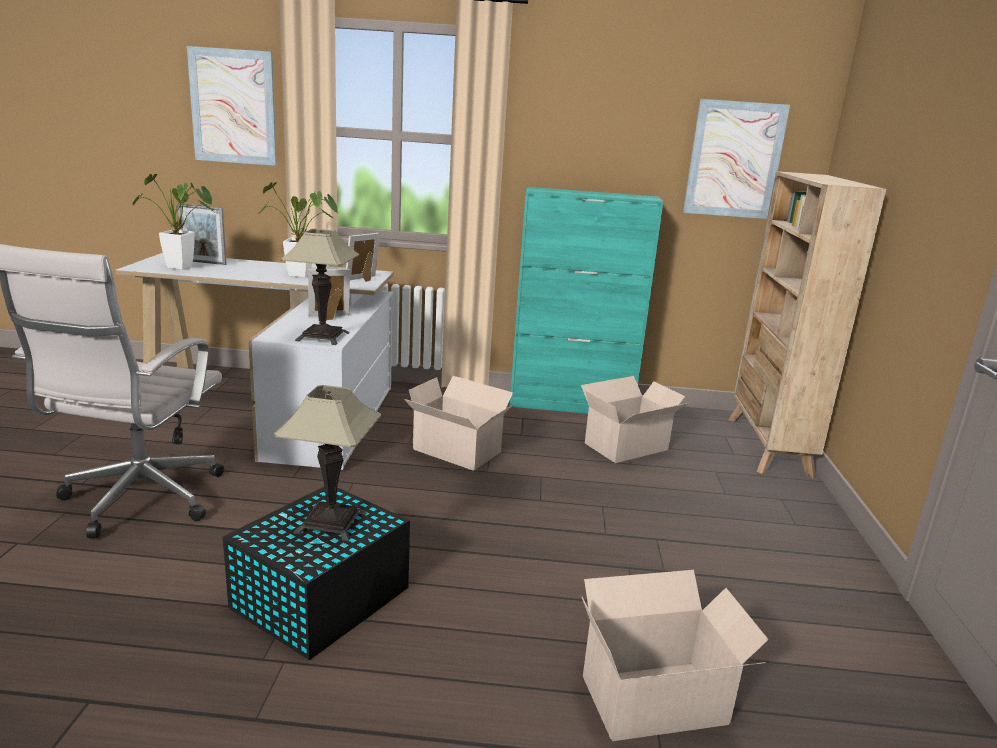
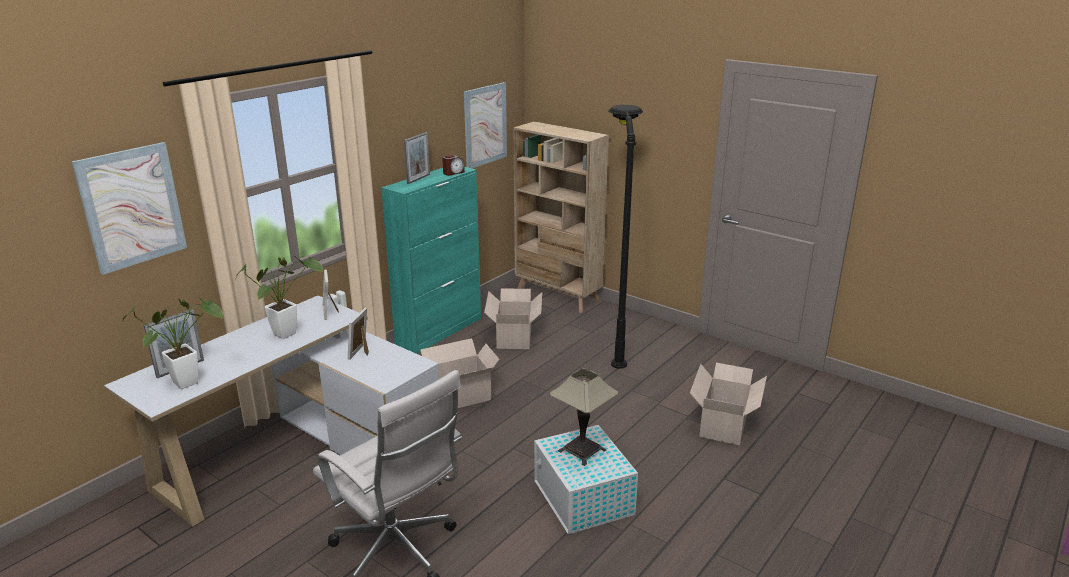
camera: 55 degrees left, 5 degrees up
black storage box [223,486,410,660] -> white storage box [534,425,638,534]
table lamp [281,229,360,345] -> none
none -> picture frame [404,132,430,184]
none -> alarm clock [442,155,465,176]
none -> black floor lamp [609,105,643,369]

